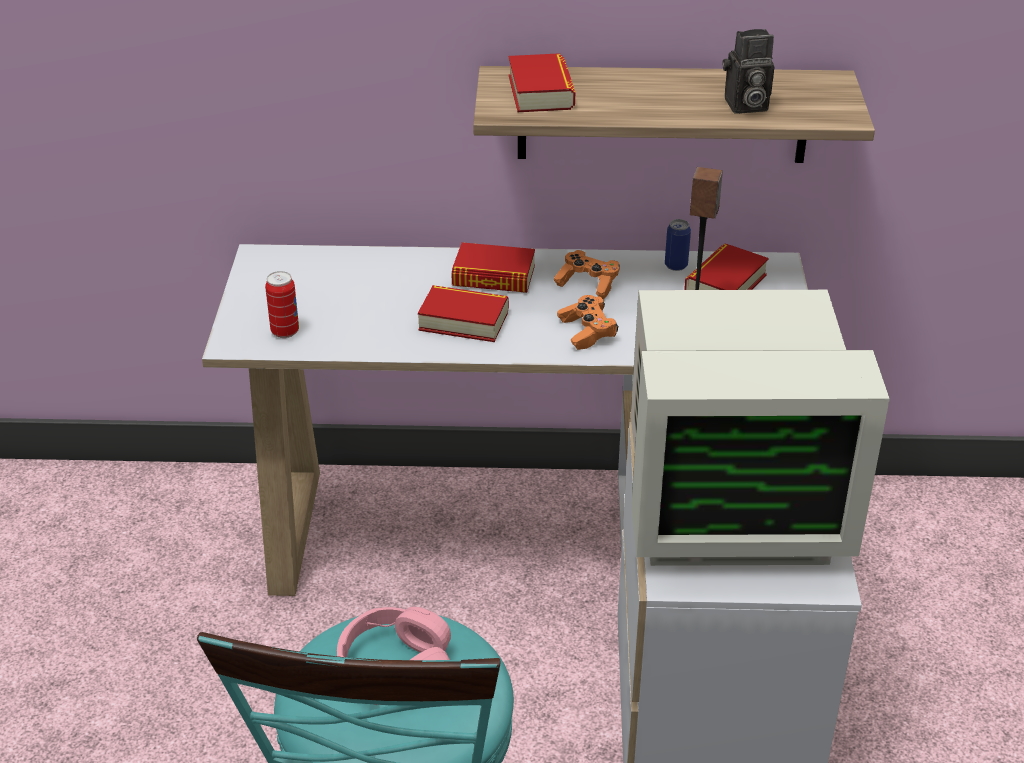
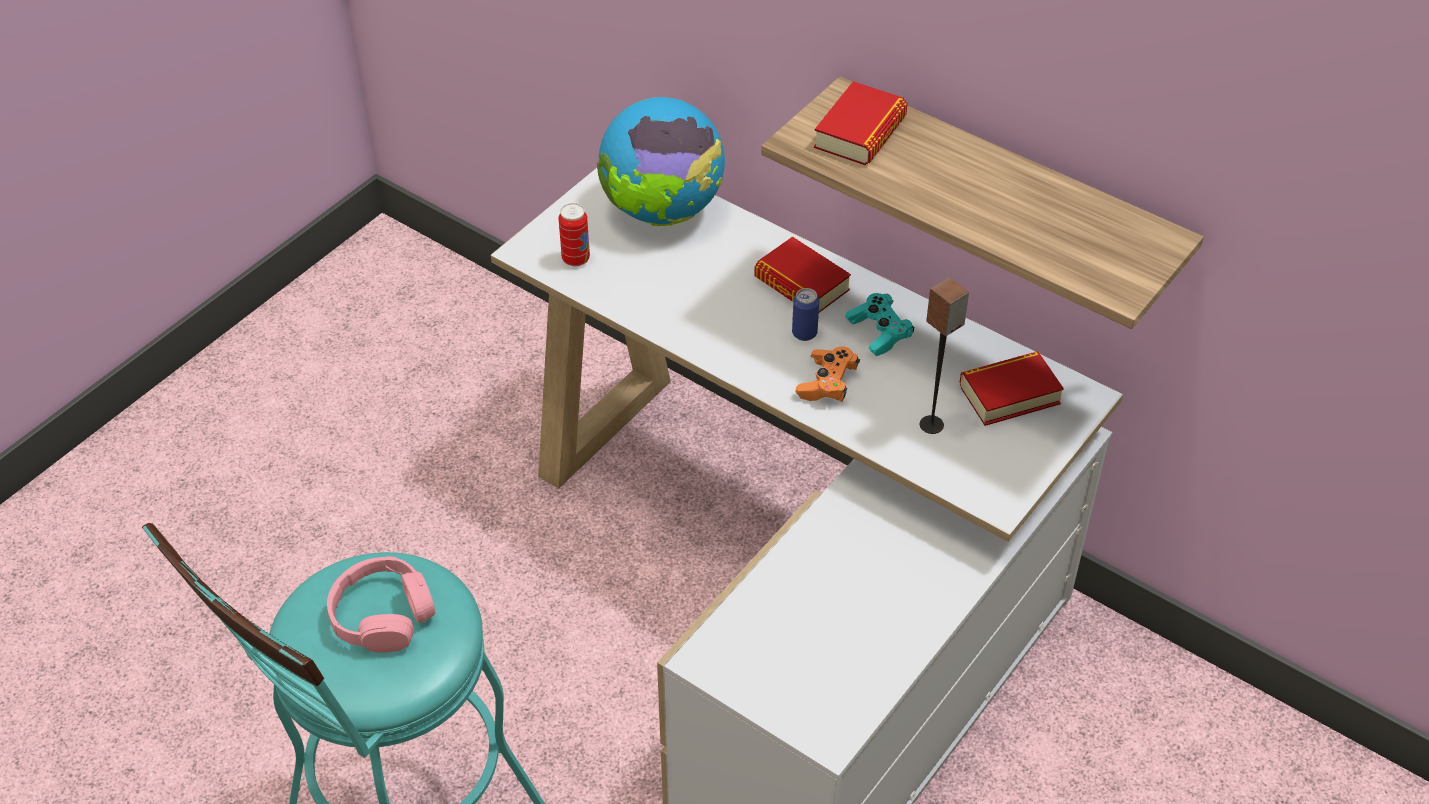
camera: 35 degrees right, 10 degrees up
book [418,285,509,342] -> none
orange game controller [553,250,619,300] -> turquoise game controller [845,293,914,356]
monitor [631,290,890,566] -> none
can [665,219,691,271] -> can moved to [792,288,819,341]
camera [723,29,774,114] -> none
none -> globe [597,97,725,226]

